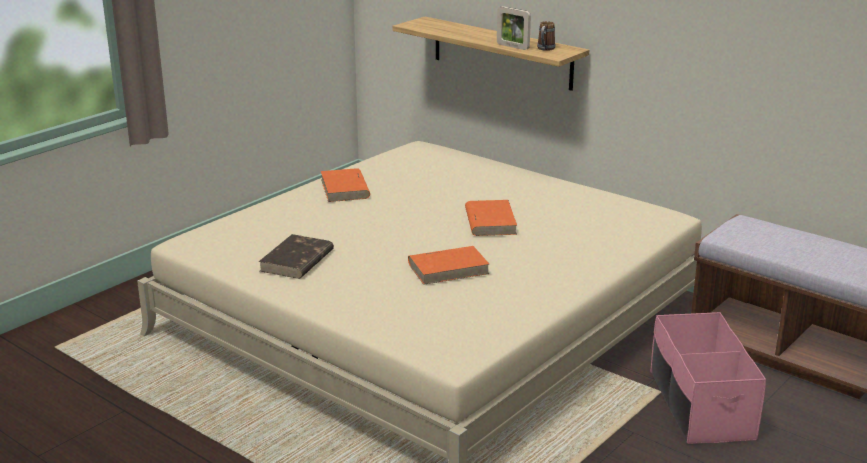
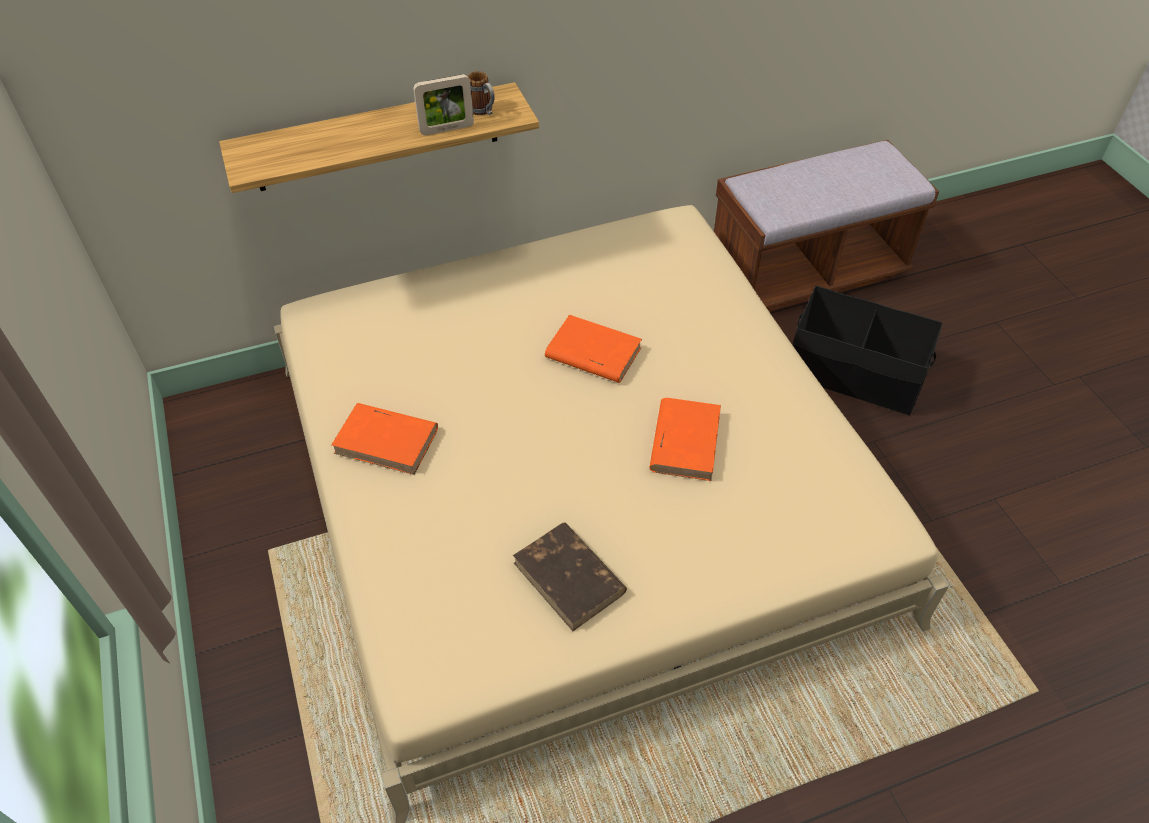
camera: 60 degrees left, 25 degrees up
pink storage box [650,312,766,444] -> black storage box [793,285,943,416]

